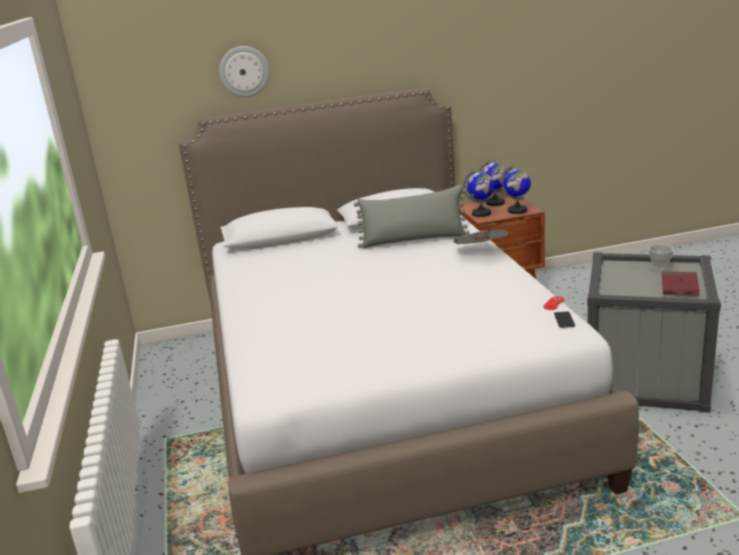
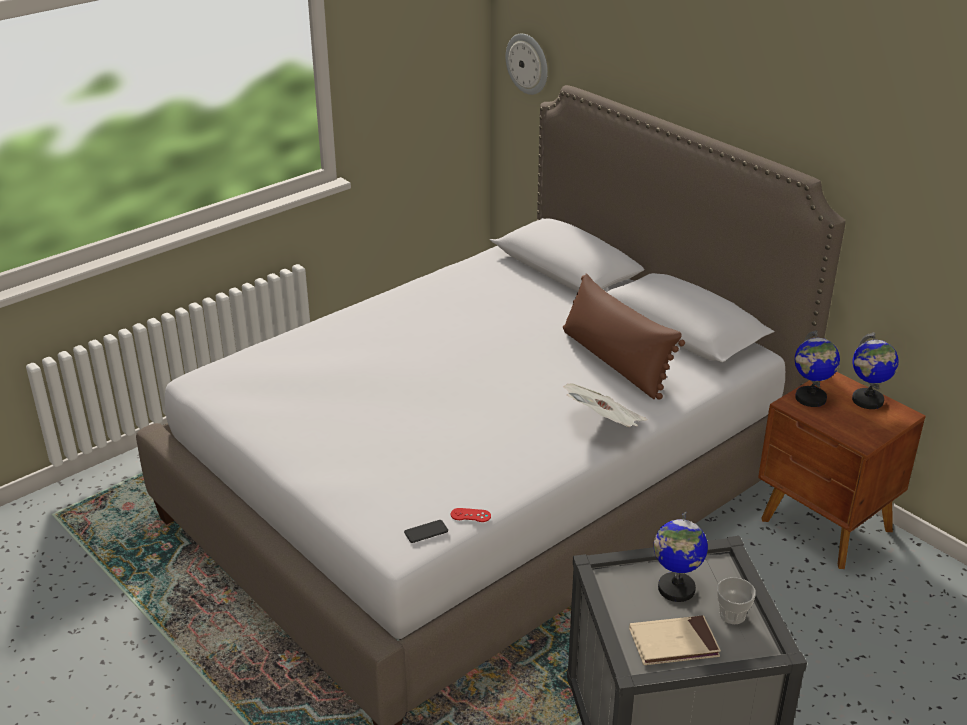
camera: 60 degrees right, 10 degrees up
wall clock [219,46,270,97] -> wall clock moved to [506,34,548,95]
grey pillow [354,185,470,248] -> brown pillow [563,273,685,400]
globe [502,166,531,214] -> globe moved to [654,512,708,602]
red book [662,272,700,296] -> beige book [629,615,721,665]

